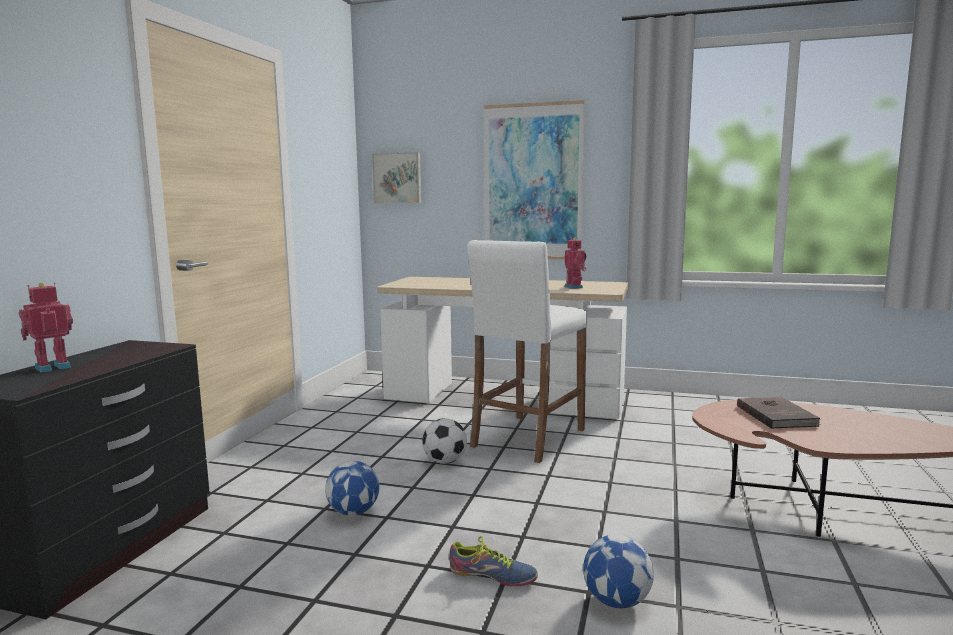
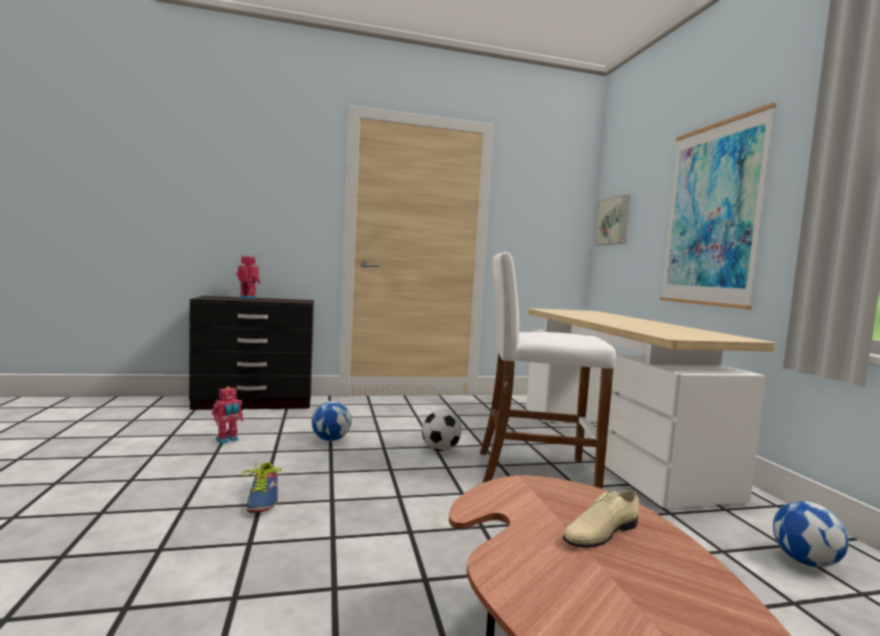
camera: 60 degrees right, 5 degrees down
toy robot [564,237,586,289] -> toy robot moved to [212,386,244,444]
football [583,534,654,608] -> football moved to [773,501,849,567]
brown book [737,397,821,429] -> beige shoe [563,490,639,548]

